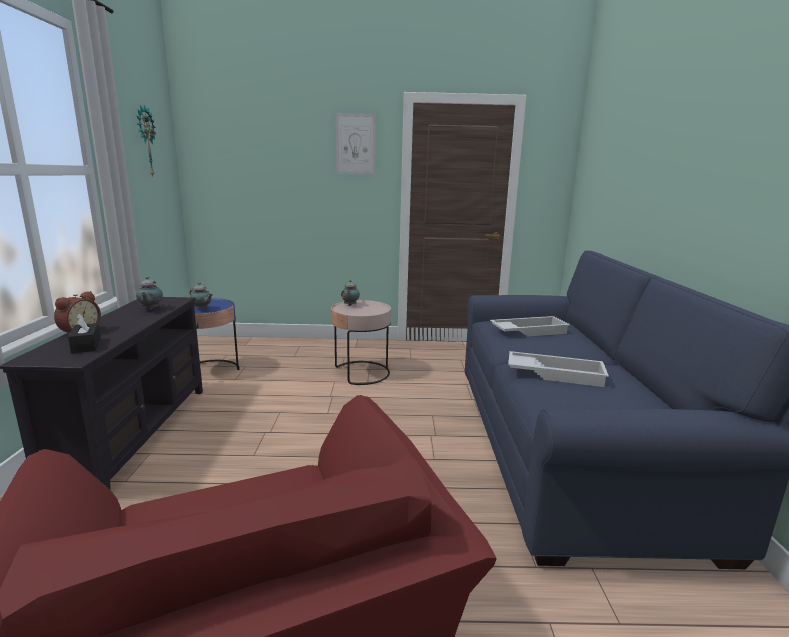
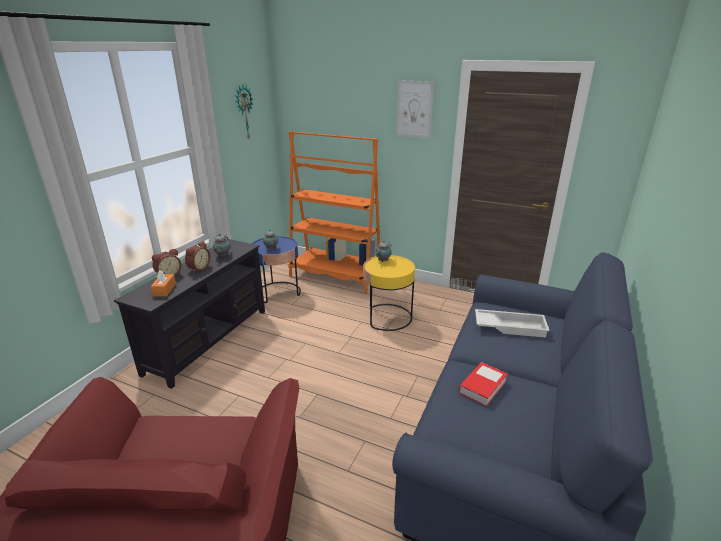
camera: 25 degrees right, 10 degrees up
black tissue box [68,314,101,353] -> orange tissue box [150,270,176,296]
pink side table [331,300,391,385] -> yellow side table [363,255,415,331]
white tray [508,351,609,387] -> book [459,362,508,406]
none -> alarm clock [185,241,210,273]
none -> orange bookcase [289,131,380,294]

